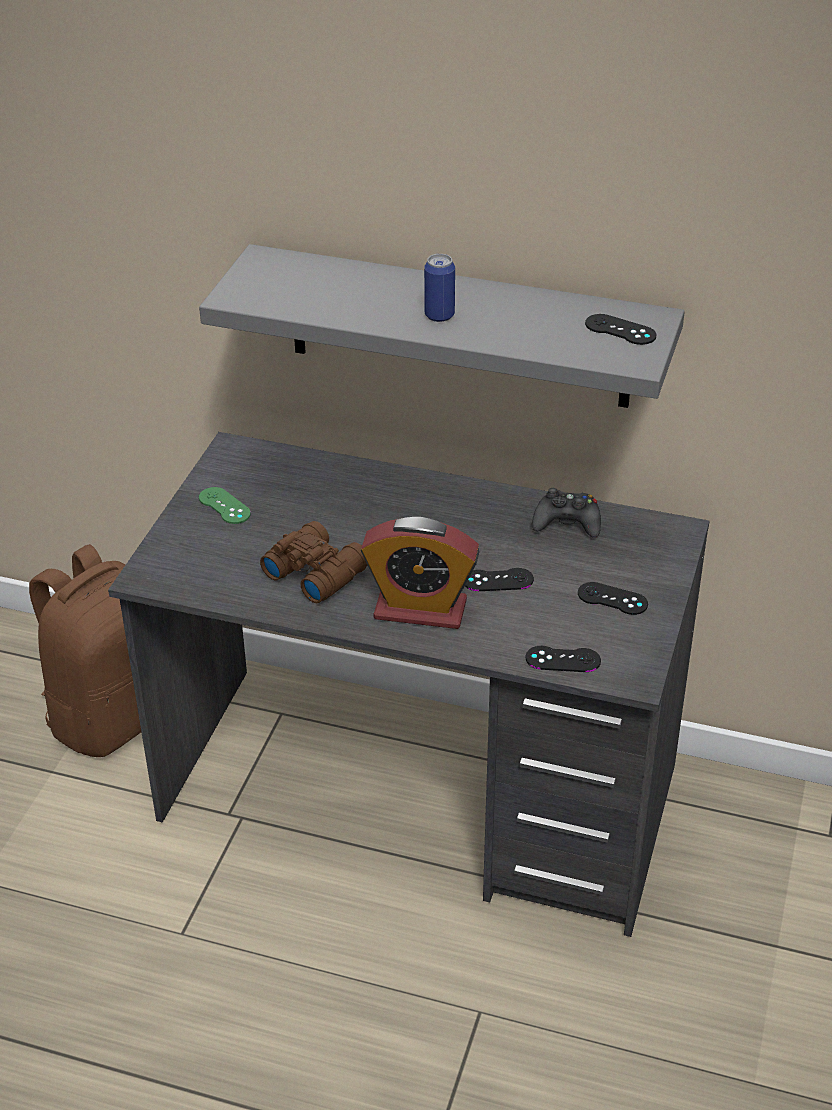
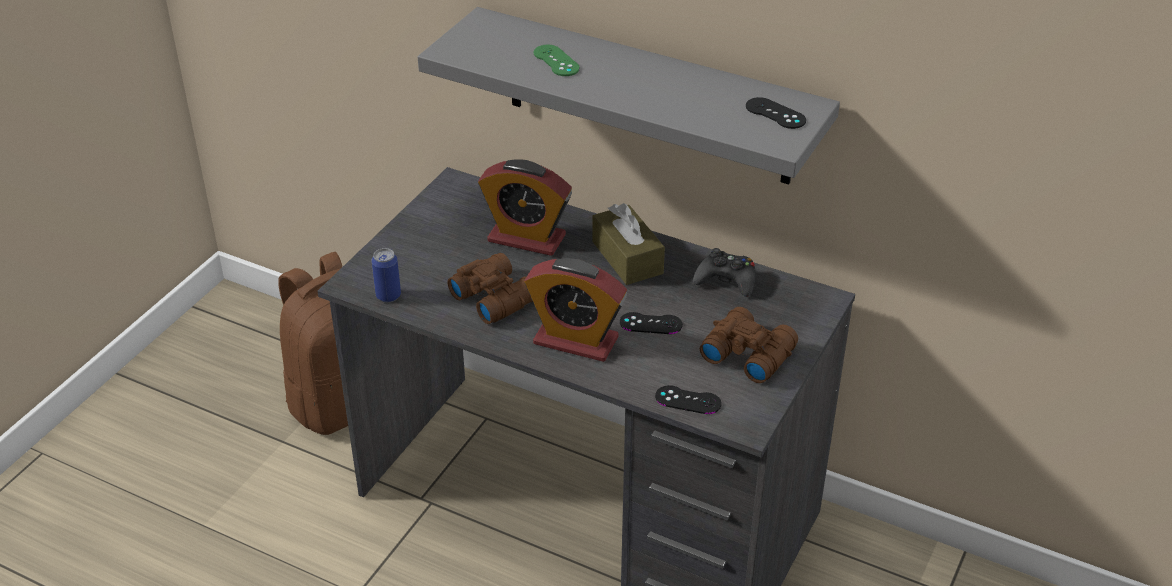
camera: 10 degrees right, 0 degrees up
green game controller [199,487,251,524] -> green game controller moved to [534,45,580,76]
can [424,254,455,322] -> can moved to [372,248,401,302]
black game controller [578,582,648,615] -> brown binoculars [700,307,798,383]
none -> alarm clock [478,159,572,256]
none -> brown tissue box [592,203,665,285]

